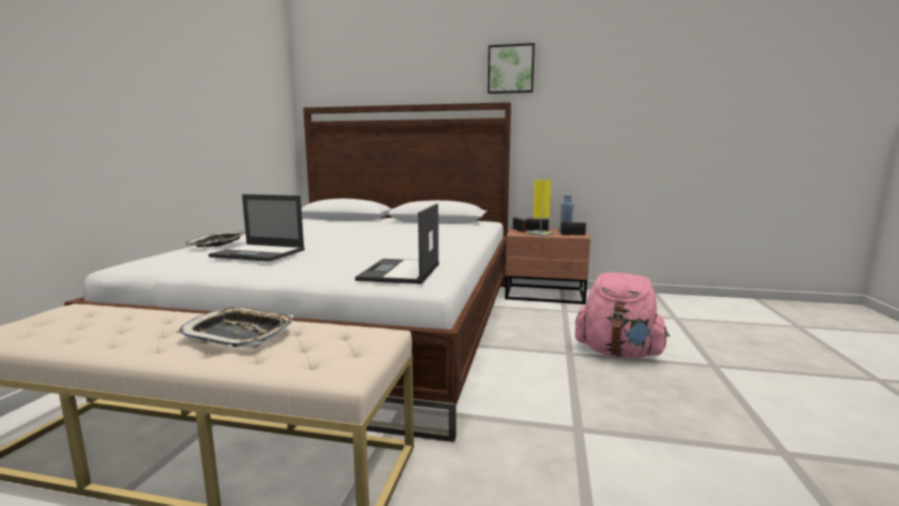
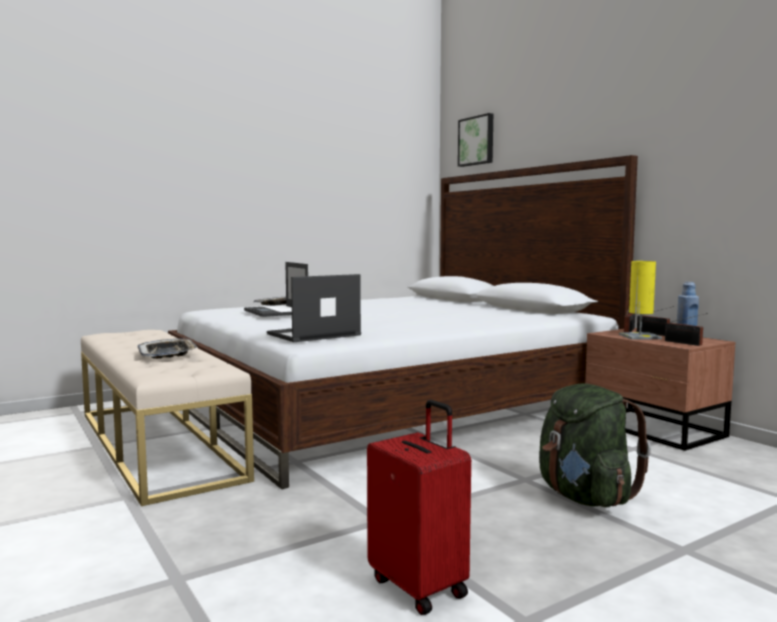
camera: 45 degrees right, 5 degrees down
picture [488,43,535,94] -> picture moved to [458,113,493,167]
pink backpack [575,272,670,358] -> green backpack [539,383,651,507]
none -> red suitcase [367,400,471,615]

